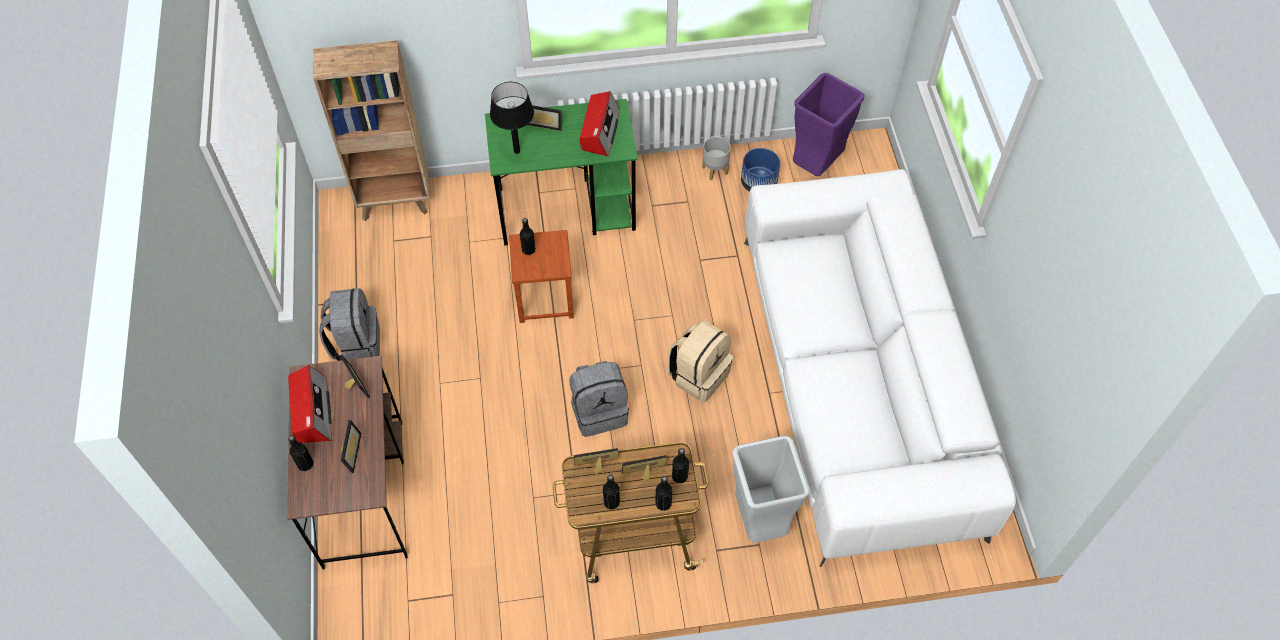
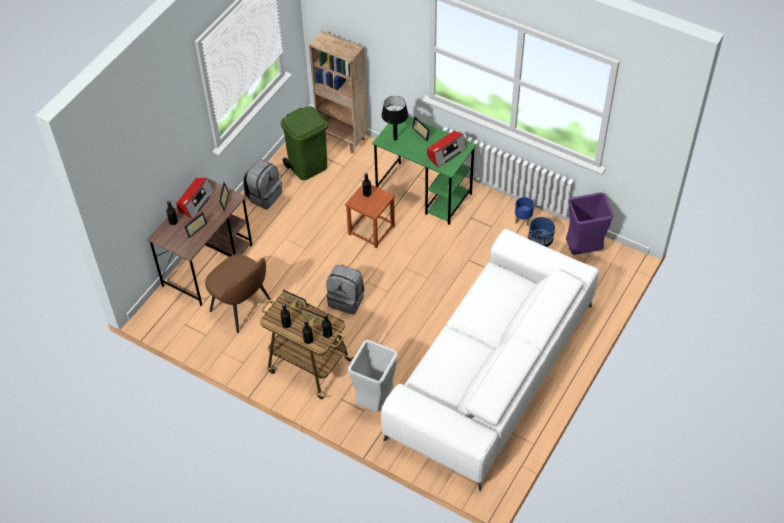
camera: 40 degrees right, 5 degrees down
beige backpack [667,320,733,402] -> none
grey planter [702,136,731,180] -> blue planter [515,197,534,226]
none -> brown chair [205,254,272,333]
none -> green trash can [281,106,328,180]

